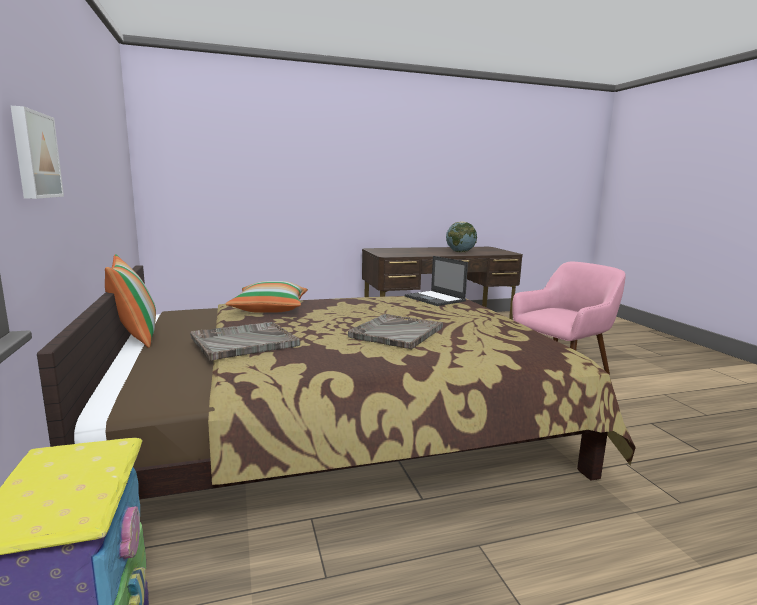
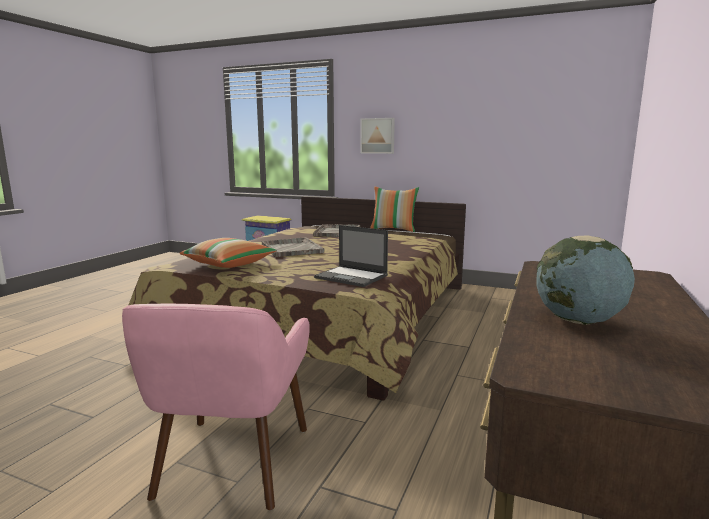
camera: 130 degrees right, 0 degrees up
pillow [225,281,308,313] -> pillow moved to [179,238,277,268]
laptop [405,256,468,306] -> laptop turned 150 degrees counterclockwise [314,225,388,287]

